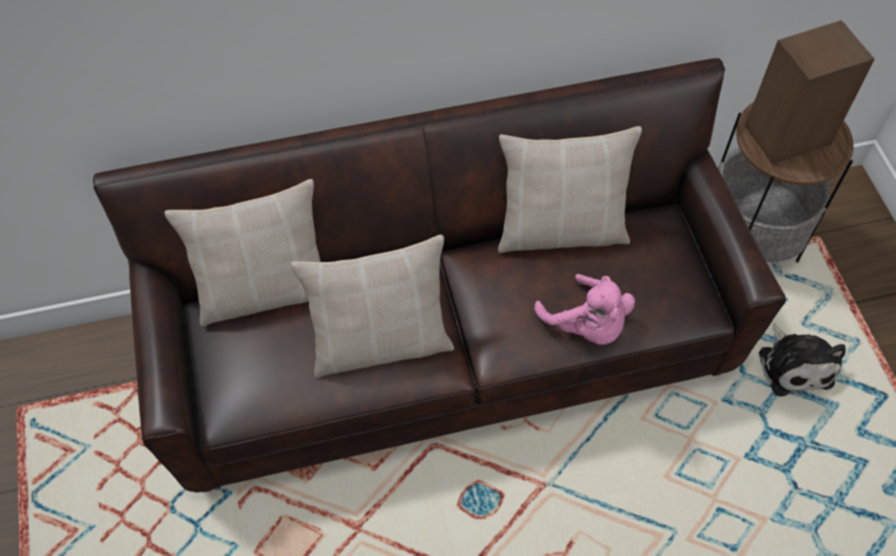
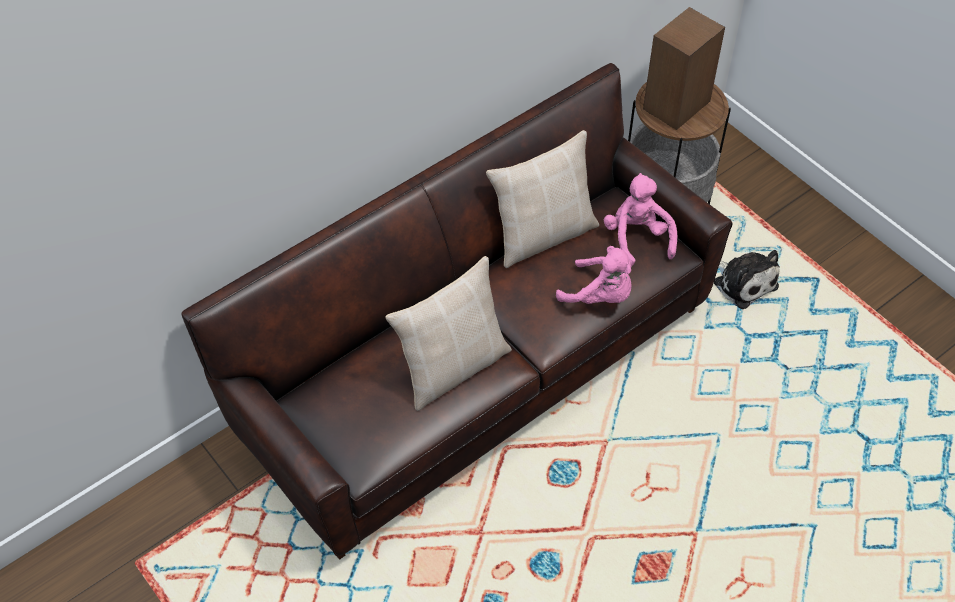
camera: 25 degrees left, 5 degrees down
beige pillow [165,179,320,327] -> none
none -> pink plush toy [604,173,677,267]

